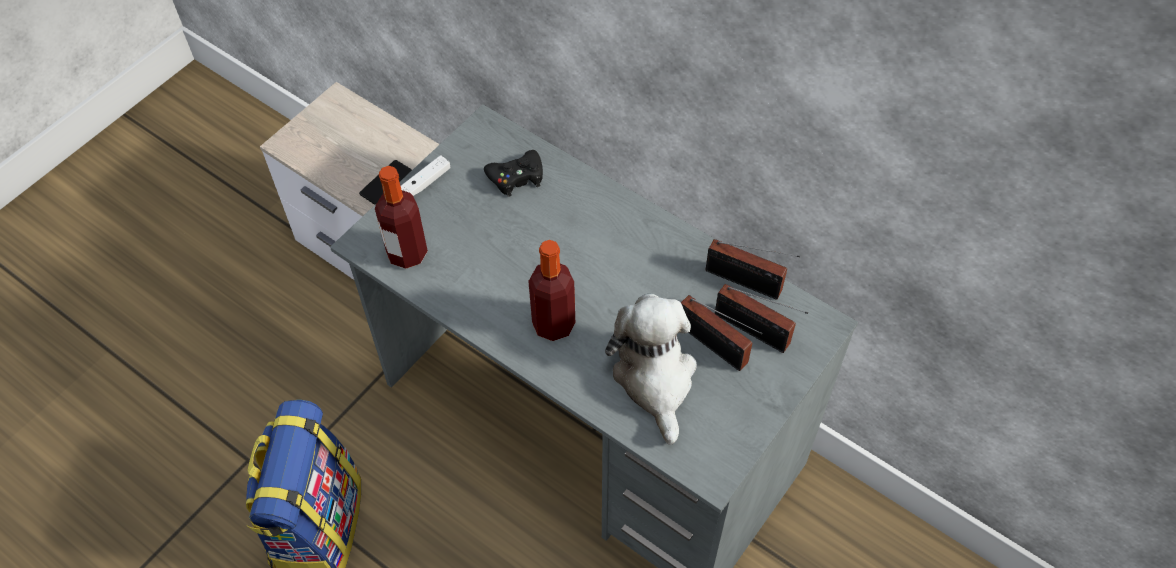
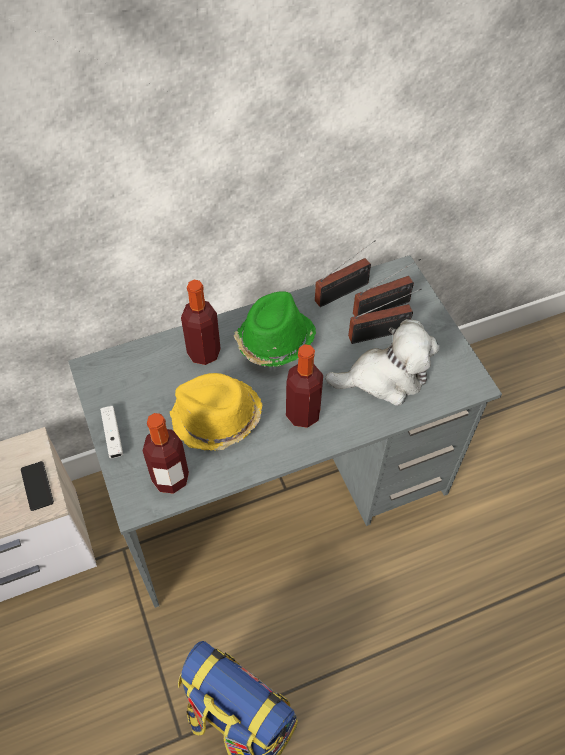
camera: 60 degrees left, 0 degrees up
black game controller [484,150,543,197] -> none
plush toy [605,294,697,445] -> plush toy turned 150 degrees clockwise [325,319,440,406]
none -> yellow hat [170,373,262,451]
none -> bottle [181,280,221,365]
none -> green hat [233,291,316,367]

